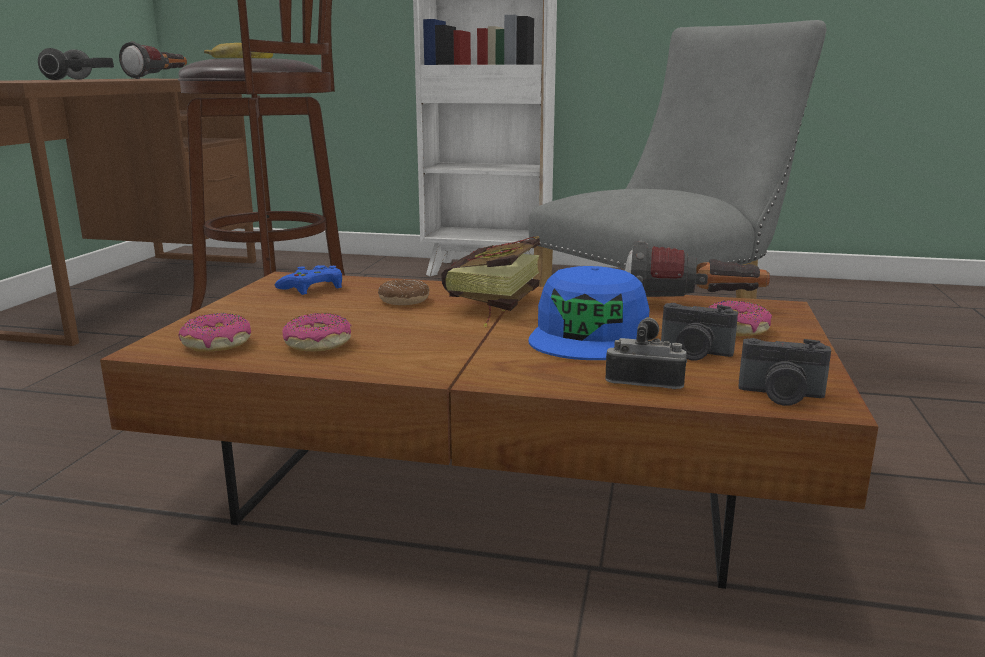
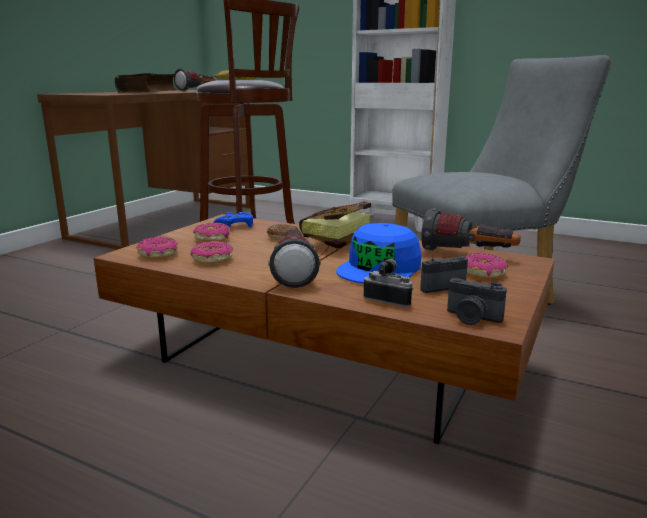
camera: 15 degrees right, 0 degrees up
headphones [38,48,114,80] -> book [115,73,177,93]
camera [661,303,738,360] -> camera turned 120 degrees clockwise [420,256,468,293]
none -> donut [193,223,230,242]
none -> flashlight [268,229,321,288]

